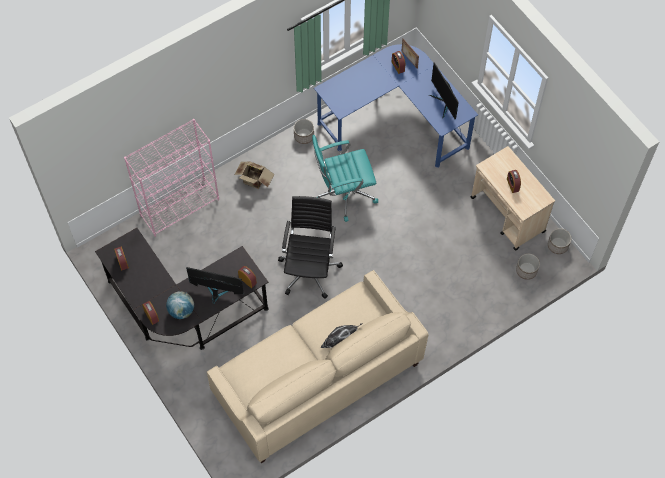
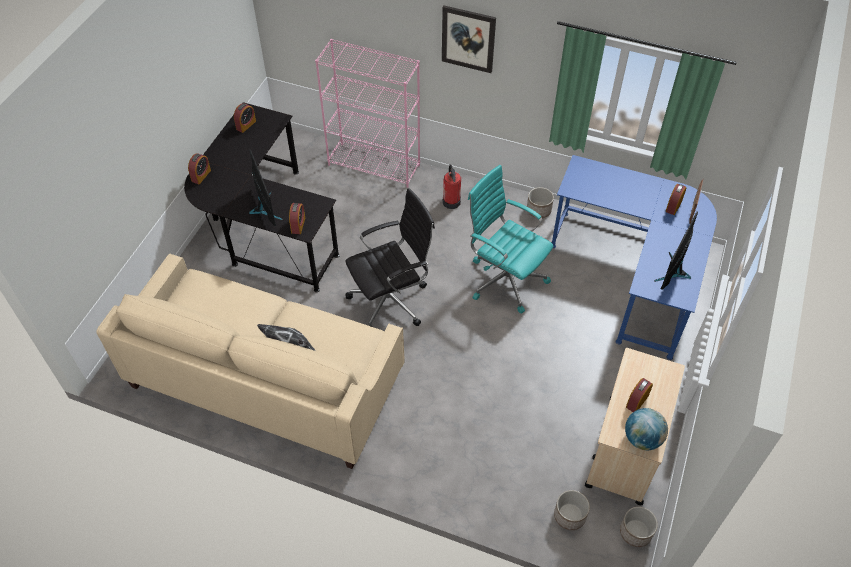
camera: 55 degrees right, 10 degrees down
globe [166,291,194,319] -> globe moved to [625,408,668,450]
cardboard box [234,162,274,189] -> fire extinguisher [443,164,461,209]
none -> picture [442,6,496,73]

